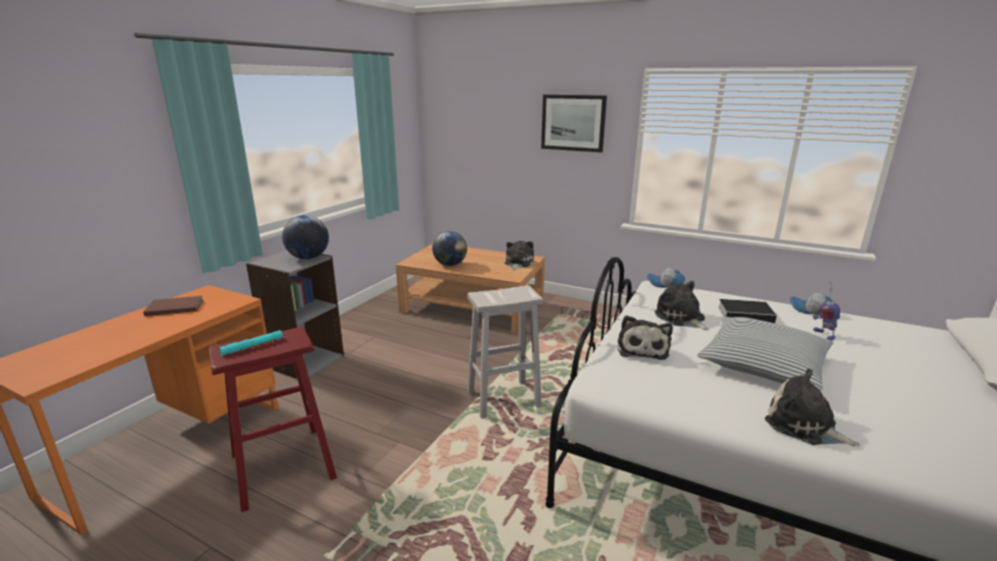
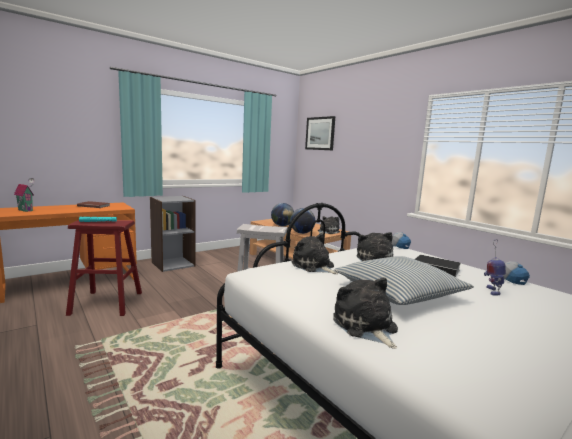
camera: 25 degrees right, 10 degrees down
globe [282,215,329,259] -> globe moved to [290,208,315,234]
picture [541,95,607,153] -> picture moved to [305,116,335,150]
plush toy [617,315,673,360] -> plush toy turned 105 degrees clockwise [292,234,338,274]
none -> toy house [14,178,35,212]

